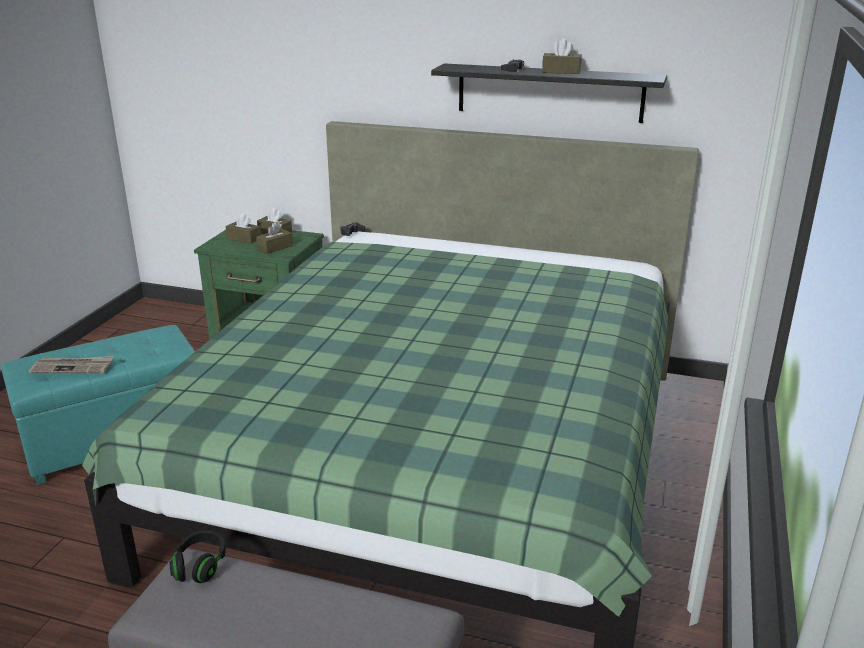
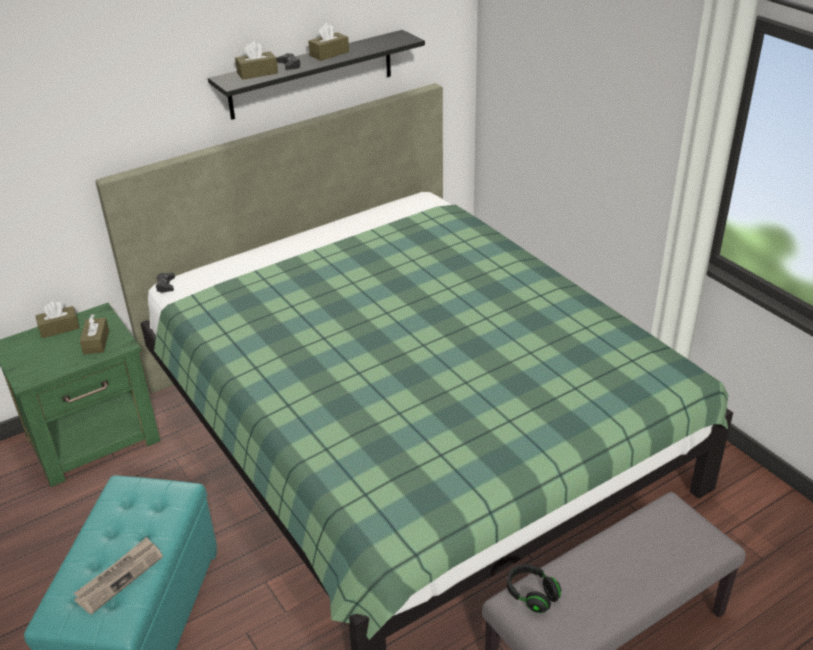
camera: 50 degrees left, 10 degrees up
brown tissue box [226,213,261,244] -> brown tissue box moved to [235,41,278,80]

